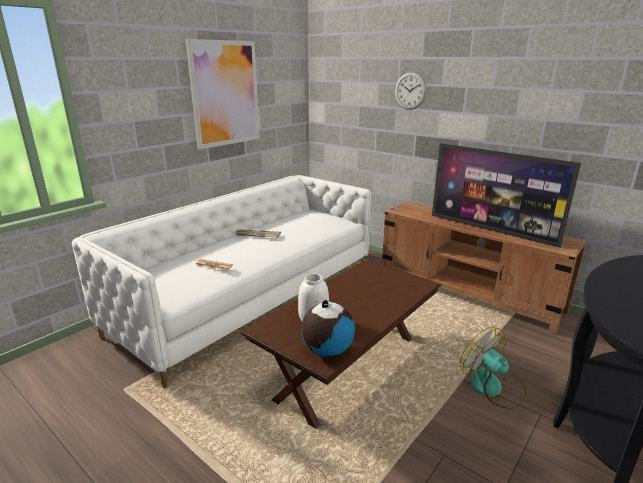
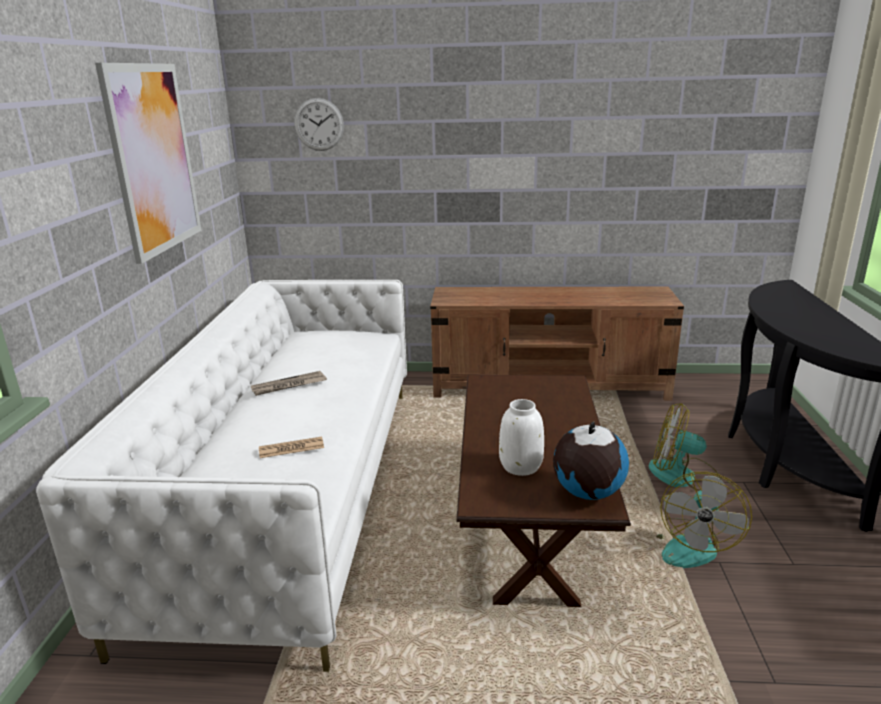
camera: 35 degrees left, 0 degrees up
wall clock [395,72,427,110] -> wall clock moved to [294,98,344,151]
television [432,143,581,248] -> none
none -> fan [656,472,752,568]

